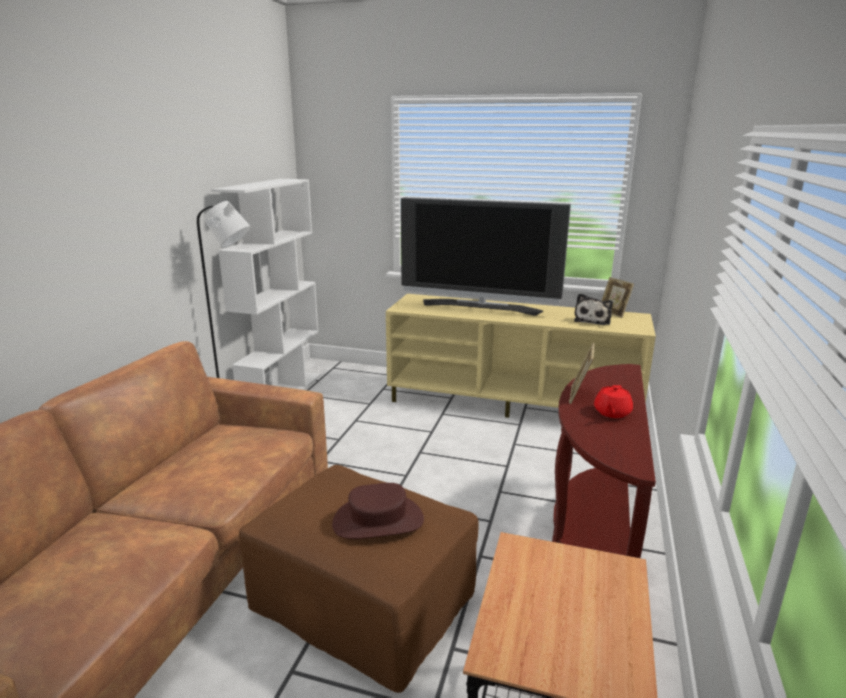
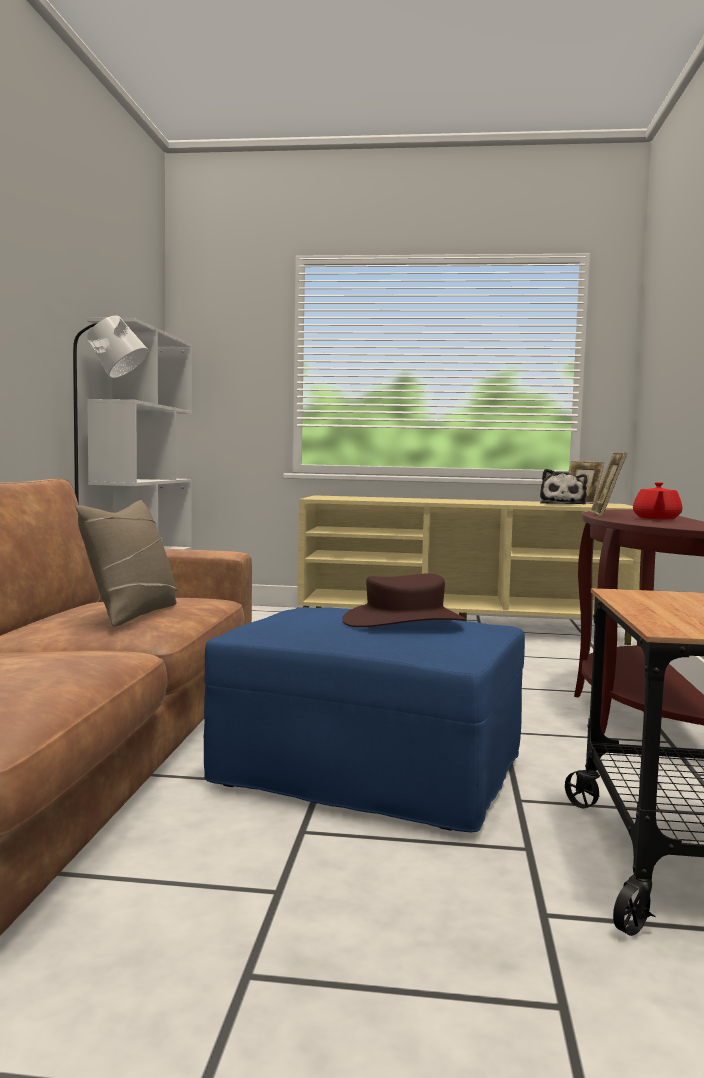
camera: 10 degrees left, 15 degrees down
brown ottoman [239,465,479,693] -> blue ottoman [204,607,525,832]
television [401,197,571,316] -> none
none -> beige pillow [75,500,177,626]

